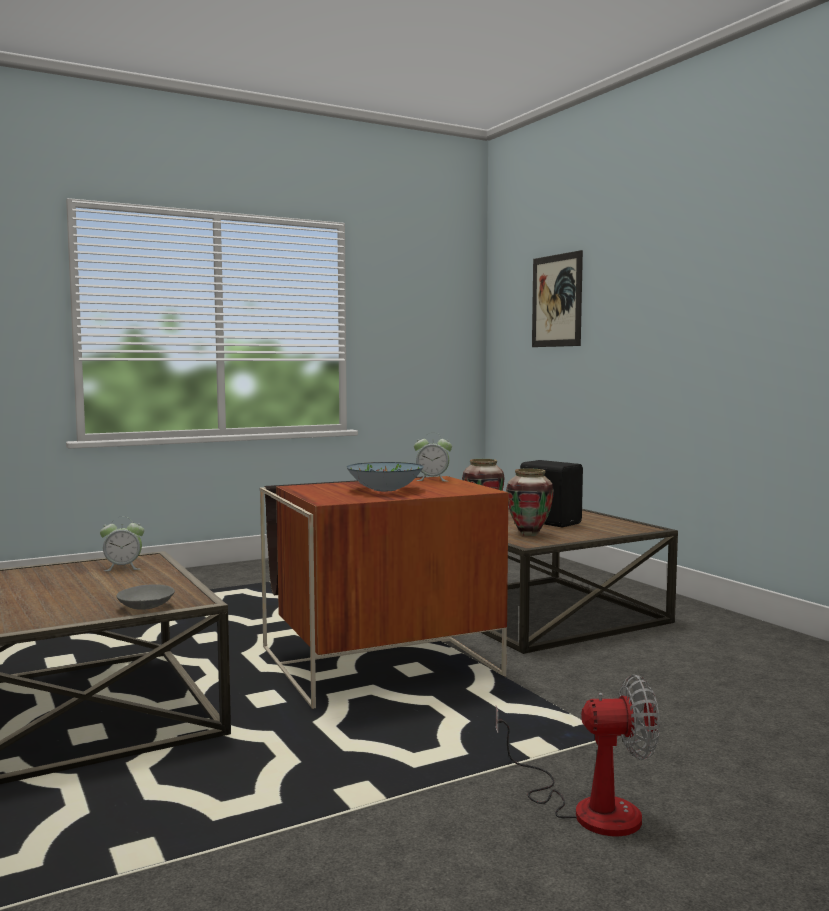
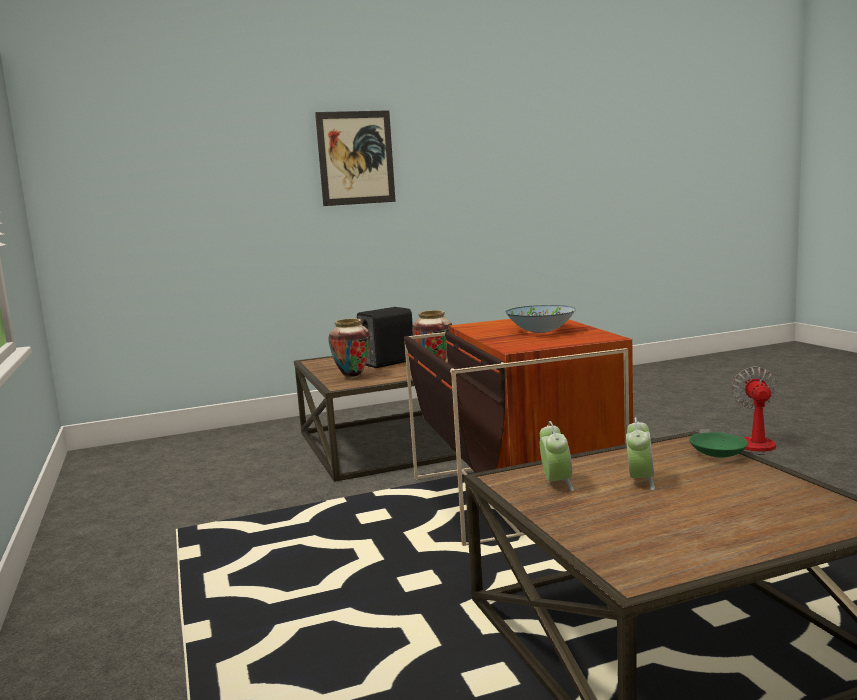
camera: 80 degrees left, 5 degrees up
grey bowl [117,584,175,610] -> green bowl [689,432,748,458]
alarm clock [414,433,452,481] -> alarm clock moved to [626,417,655,490]
picture [532,250,583,347] -> picture moved to [315,110,396,206]

